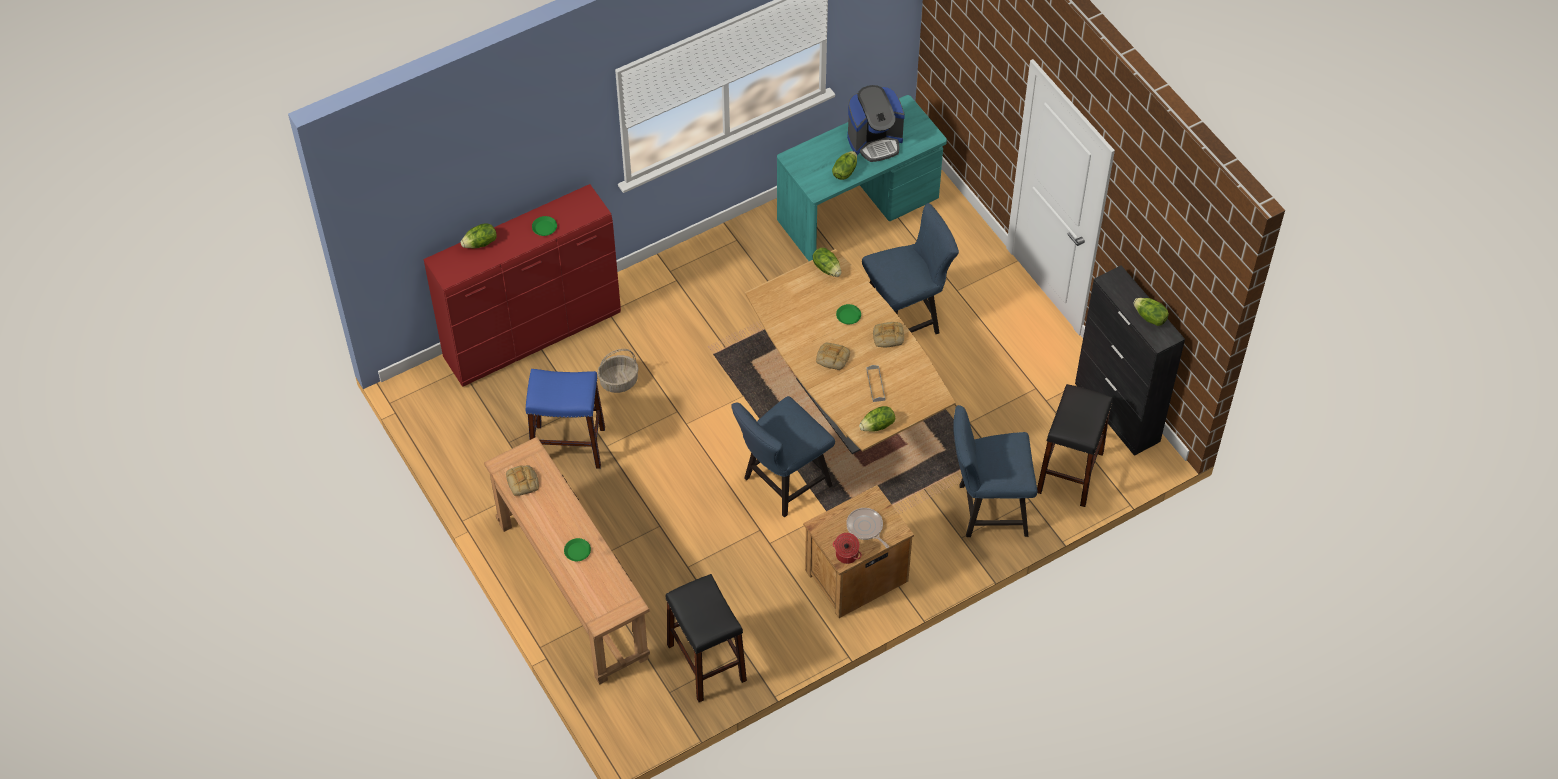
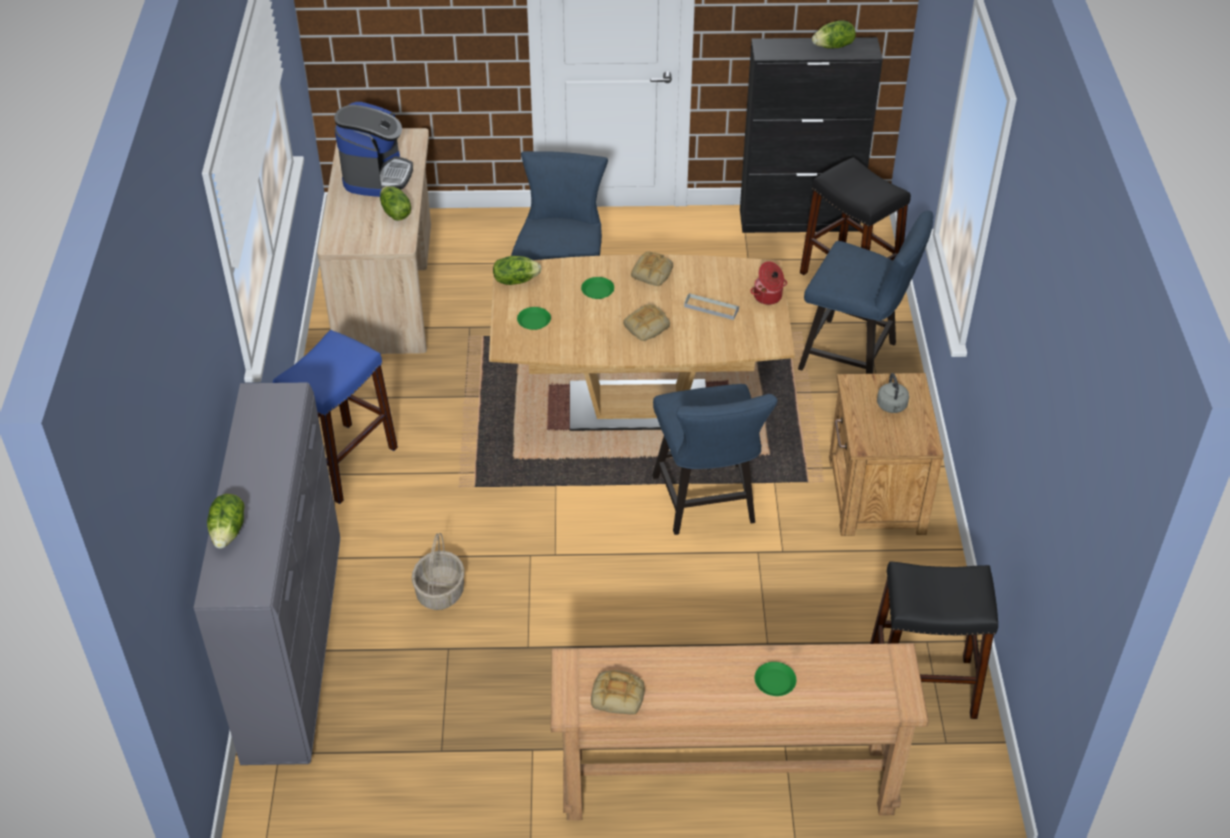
camera: 60 degrees left, 10 degrees down
red dresser [424,184,621,387] -> grey dresser [193,383,340,765]
blue stool [526,369,605,469] -> blue stool moved to [273,330,398,504]
green plate [532,216,557,236] -> green plate moved to [517,307,551,330]
turquoise desk [777,95,947,261] -> beige desk [317,128,431,354]
cooking pot [833,533,862,564] -> cooking pot moved to [750,261,787,305]
frying pan [846,508,889,548] -> grey kettle [877,373,909,413]
lettuce [859,406,895,432] -> none
blue chair [953,405,1038,537] -> blue chair turned 90 degrees counterclockwise [798,211,934,374]

